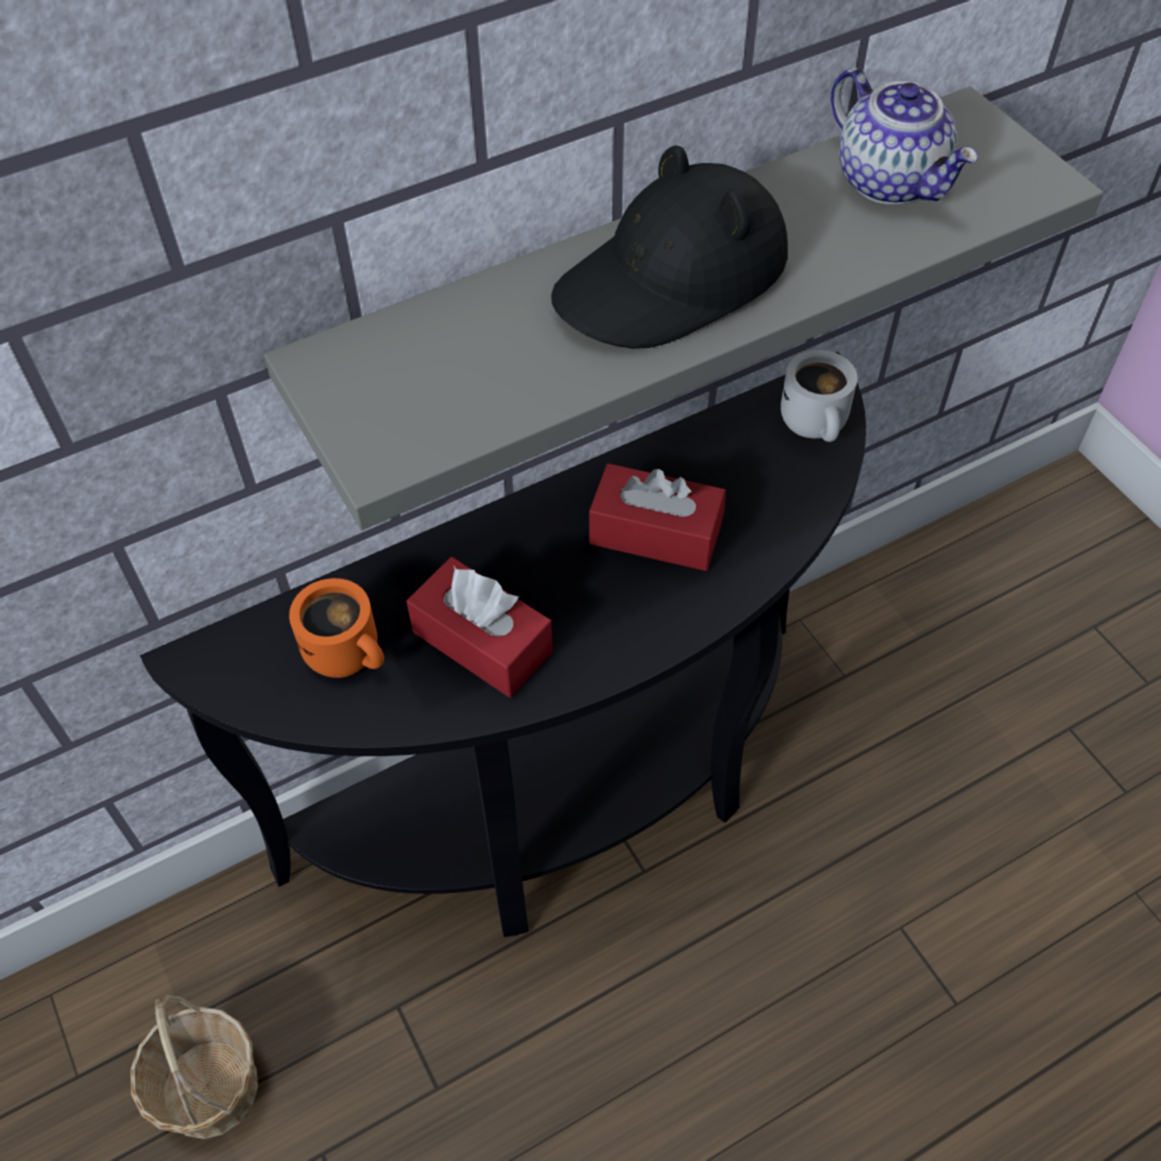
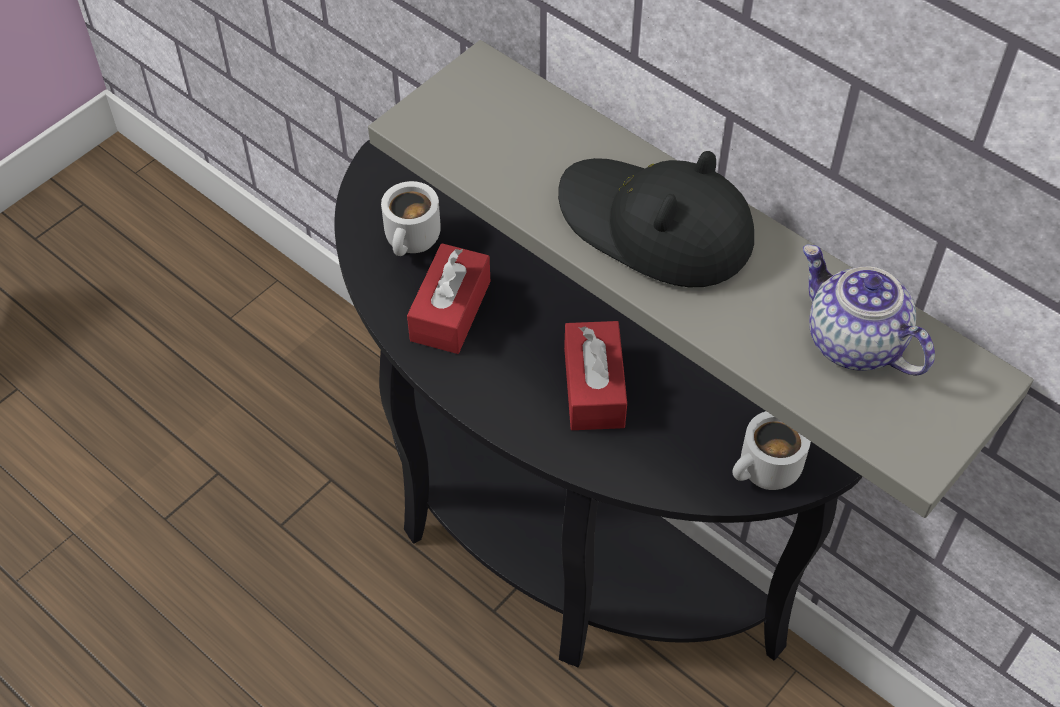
camera: 70 degrees right, 0 degrees up
basket [130,995,258,1139] -> none
orange mug [289,578,384,678] -> white mug [381,181,441,256]
teapot [831,68,978,205] -> teapot turned 105 degrees clockwise [803,244,935,376]

